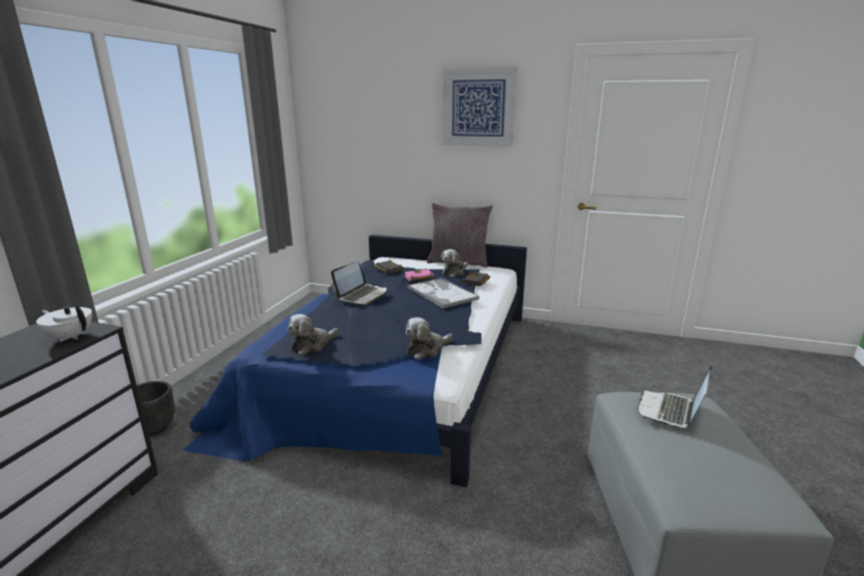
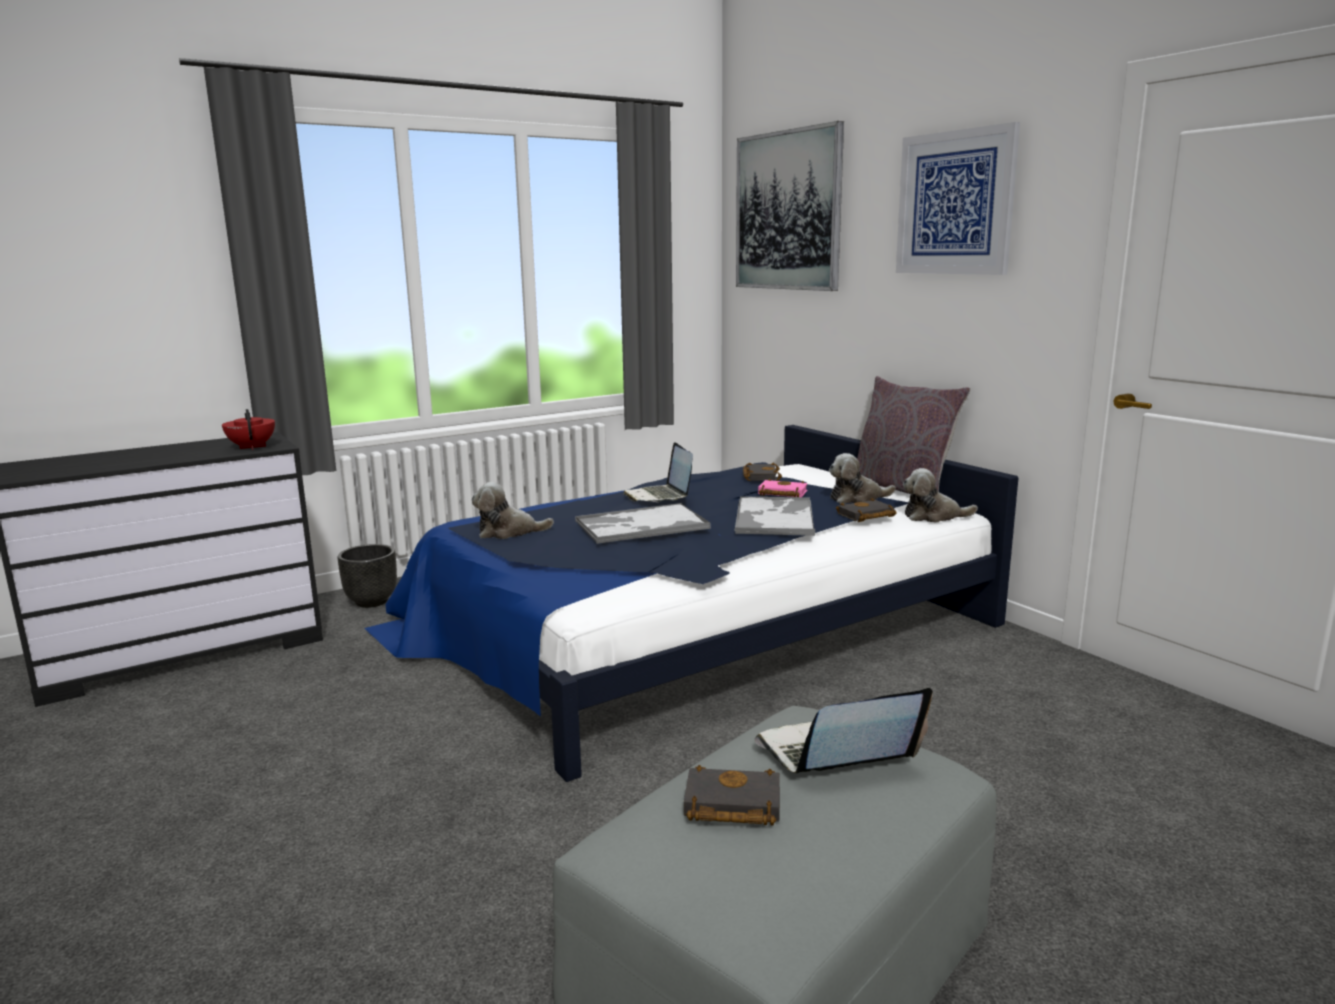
camera: 40 degrees right, 5 degrees down
white teapot [36,304,92,342] -> red teapot [222,409,275,450]
laptop [331,261,387,304] -> laptop turned 90 degrees clockwise [623,442,693,502]
plush toy [406,317,452,360] -> plush toy moved to [903,468,978,523]
none -> tray [575,503,711,544]
none -> black book [684,765,780,825]
none -> picture [736,121,844,291]

